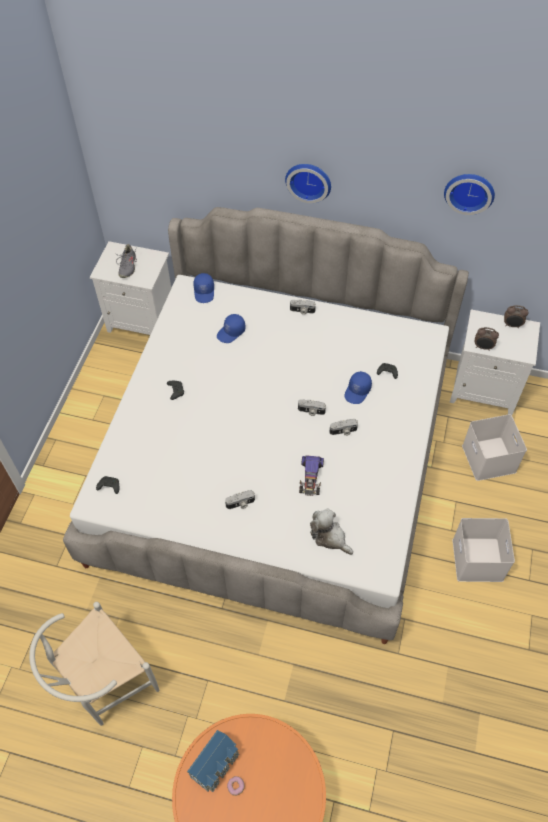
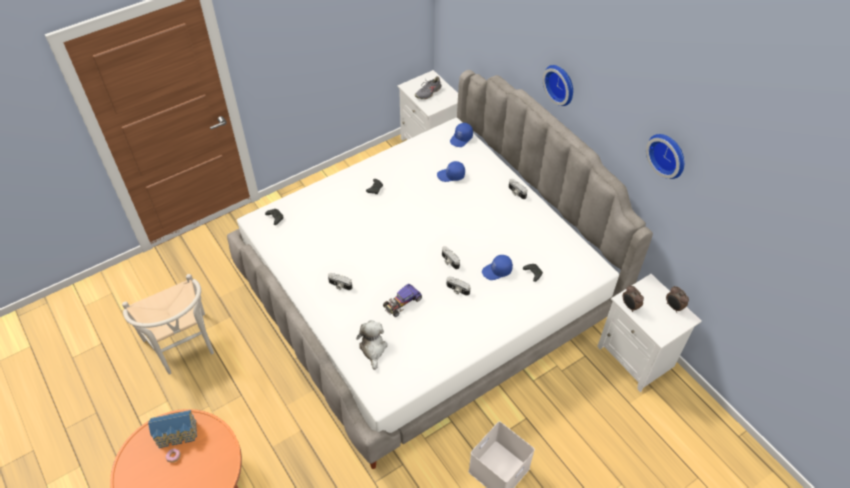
camera: 40 degrees right, 5 degrees down
white chair [29,602,159,726] -> white chair turned 120 degrees counterclockwise [122,274,214,374]
white storage box [462,414,527,481] -> none

